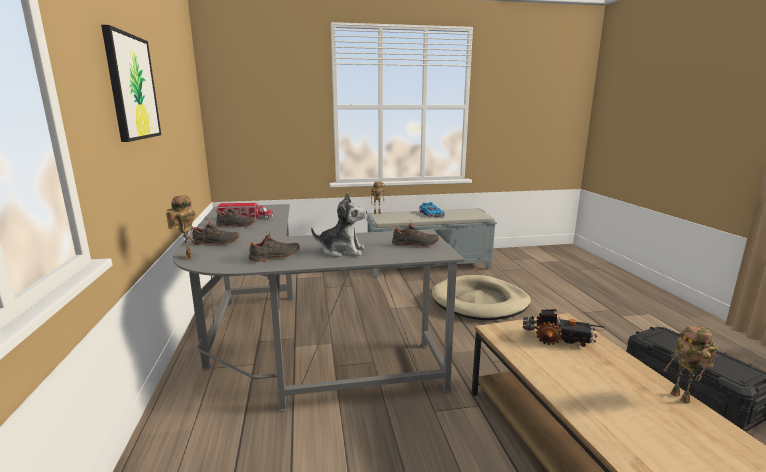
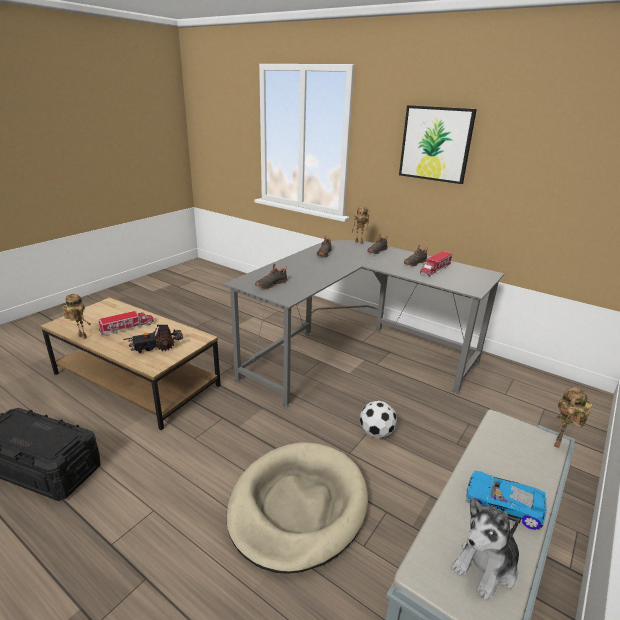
camera: 135 degrees right, 10 degrees up
plush toy [311,192,367,257] -> plush toy moved to [451,497,520,601]
none -> toy truck [99,311,154,335]
none -> football [360,401,397,438]

